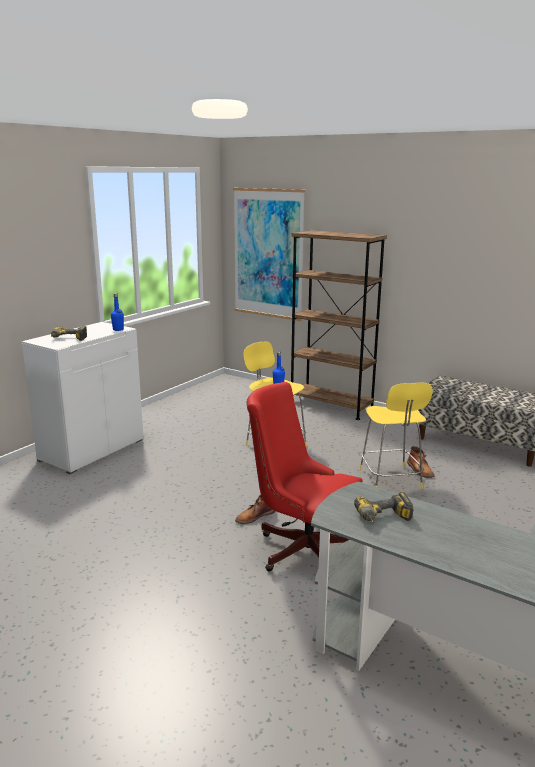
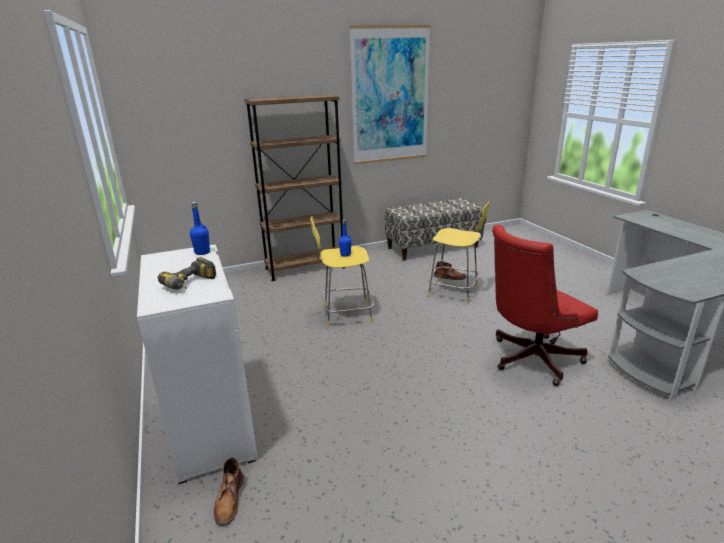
camera: 55 degrees left, 5 degrees up
picture [233,188,305,321] -> picture moved to [349,25,431,164]
brown boot [235,495,276,524] -> brown boot moved to [214,457,244,526]
power drill [354,492,413,524] -> none

